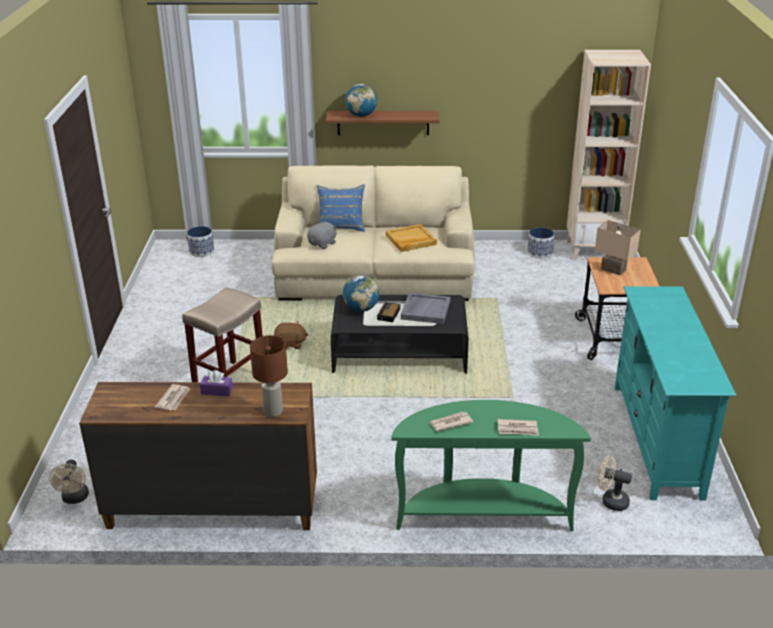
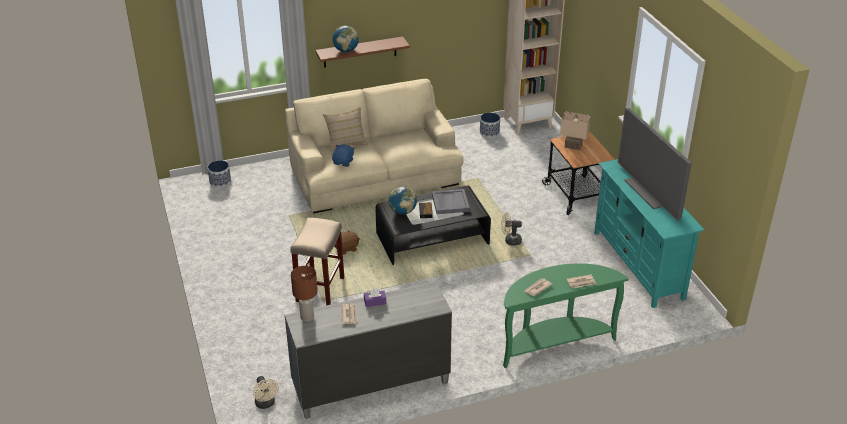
camera: 20 degrees left, 5 degrees up
brown dresser [79,382,317,530] -> grey dresser [285,281,452,419]
brown table lamp [250,336,288,417] -> brown table lamp moved to [291,266,318,322]
grey plush toy [307,221,337,249] -> blue plush toy [332,144,355,167]
blue pillow [316,184,365,232] -> beige pillow [323,107,368,151]
beige tray [386,224,437,252] -> none
beige fan [597,456,632,511] -> beige fan moved to [501,213,522,246]
none -> television [618,108,692,221]

